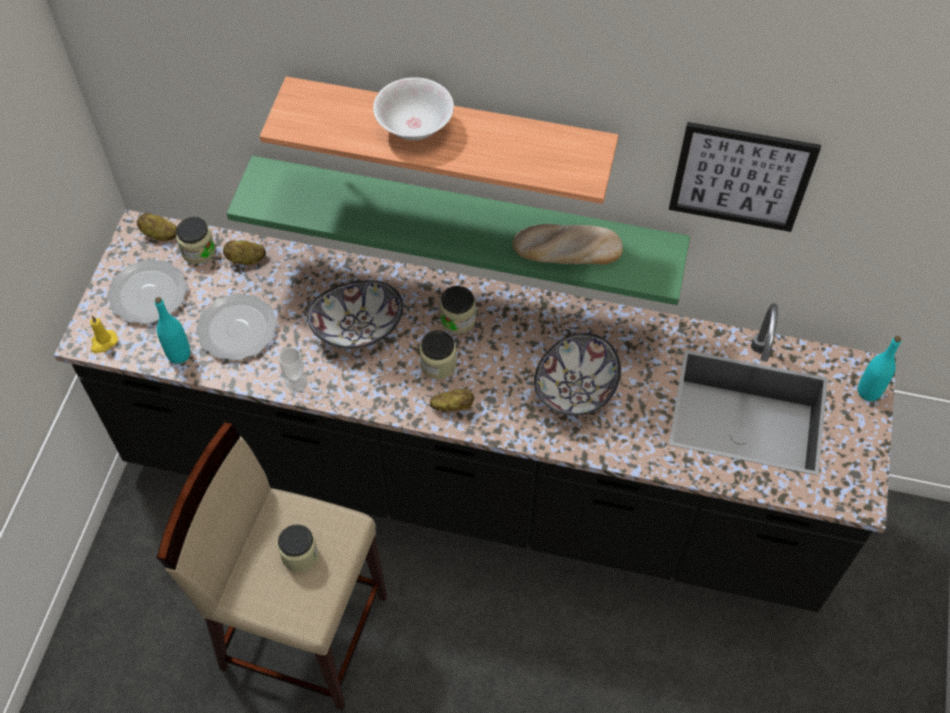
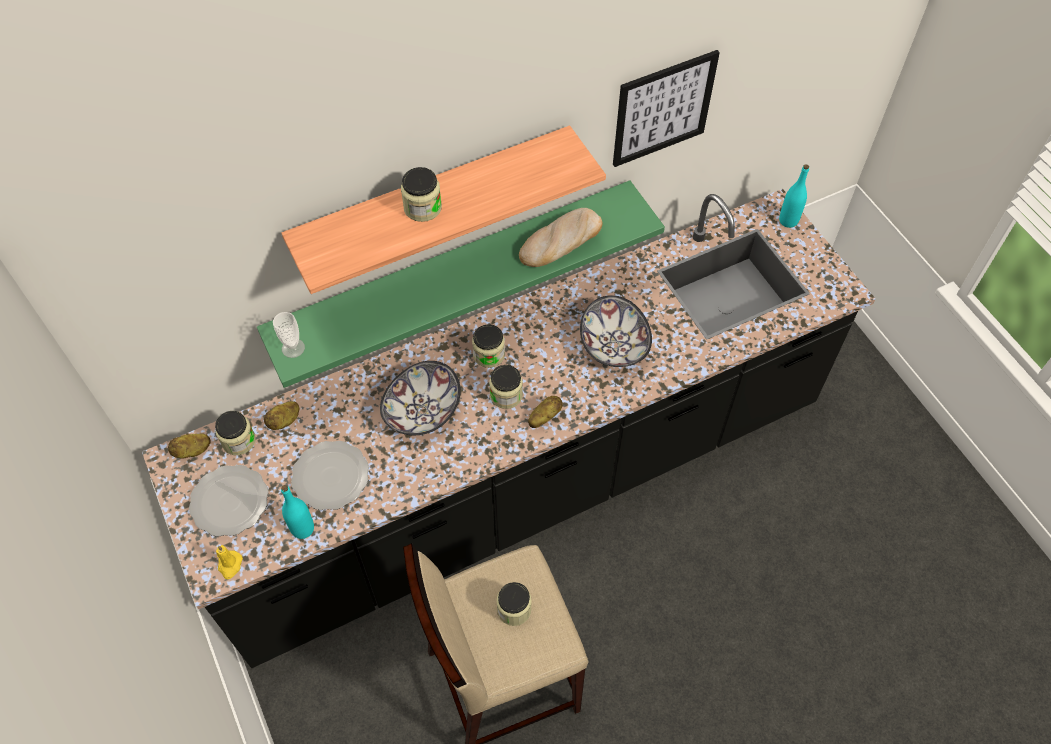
camera: 40 degrees left, 0 degrees up
cup [279,347,308,392] -> cup moved to [273,312,305,358]
white bowl [373,77,454,140] -> jar [401,167,442,222]

